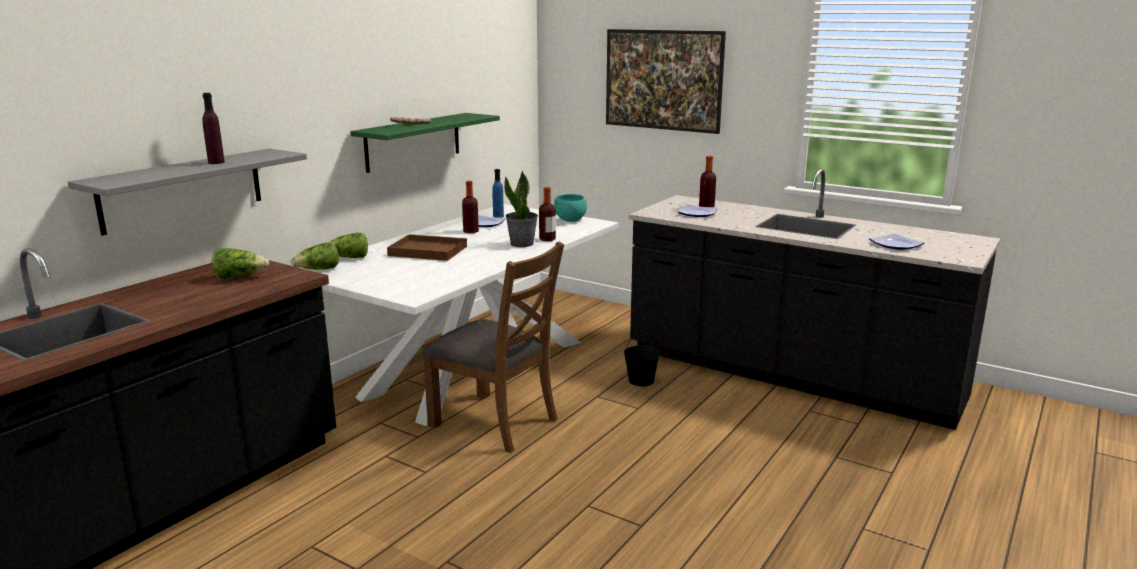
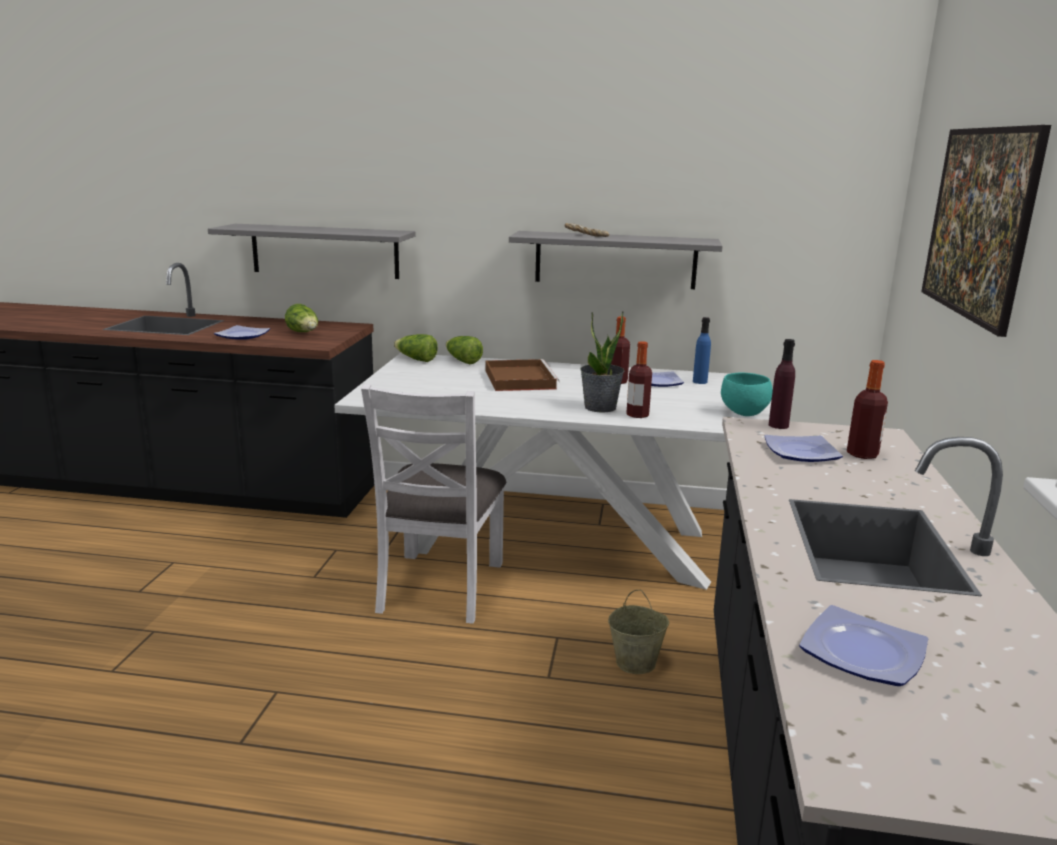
camera: 65 degrees right, 0 degrees up
purple bottle [202,93,225,164] -> purple bottle moved to [769,339,795,429]
green shelf [350,113,500,173] -> grey shelf [509,231,723,289]
brown chair [422,242,564,453] -> white chair [361,384,506,624]
black bucket [624,332,660,386] -> beige bucket [608,589,669,674]
none -> plate [214,325,270,340]

